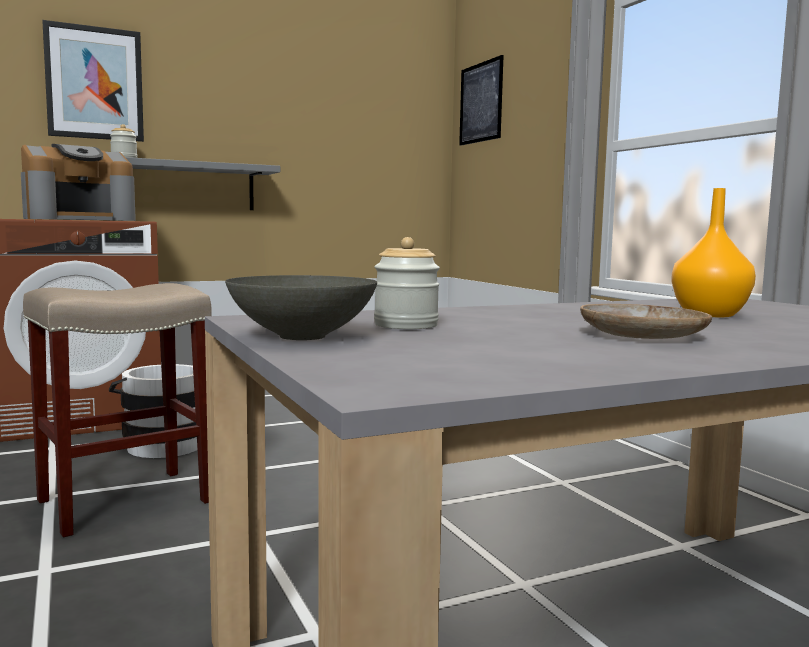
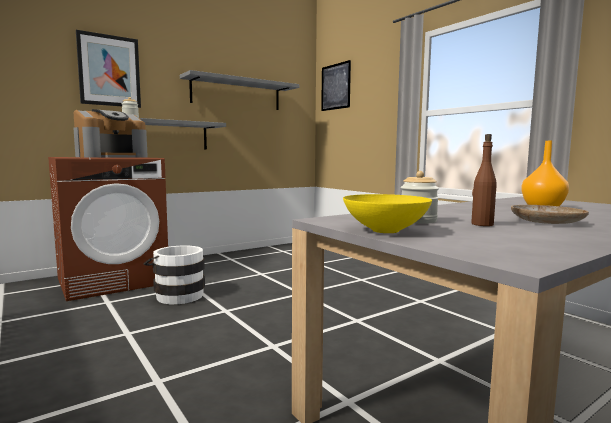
camera: 10 degrees left, 0 degrees up
beige stool [23,283,212,537] -> none
grey bowl [225,275,377,340] -> yellow bowl [343,194,432,233]
none -> grey shelf [180,70,299,110]
none -> brown bottle [471,134,497,226]

